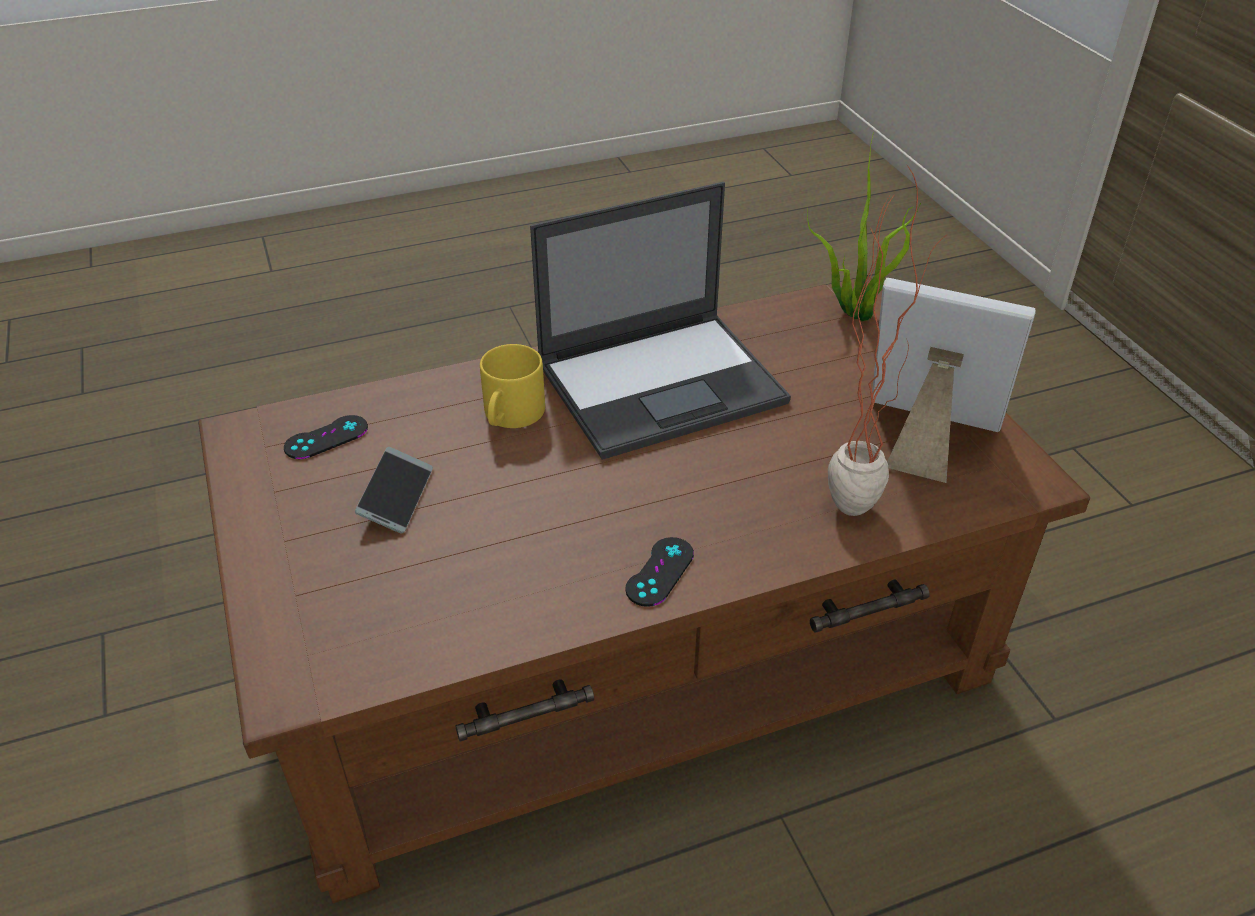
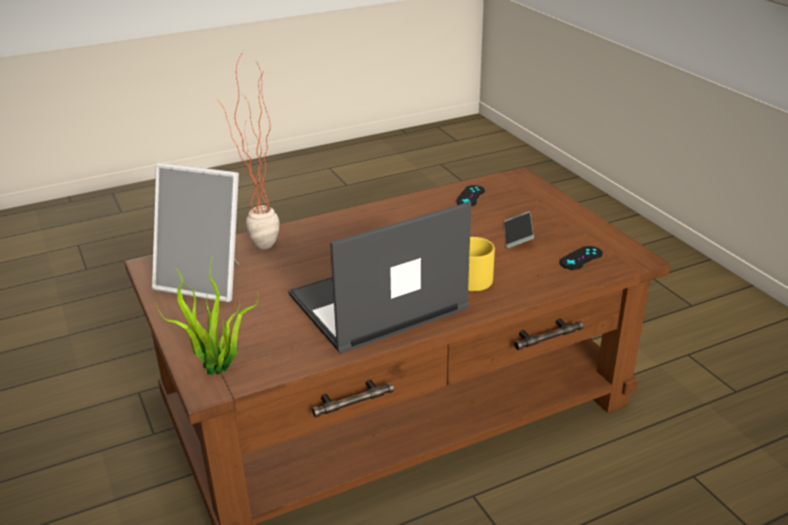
camera: 175 degrees right, 10 degrees down
black game controller [626,537,694,607] -> black game controller moved to [456,185,485,206]

